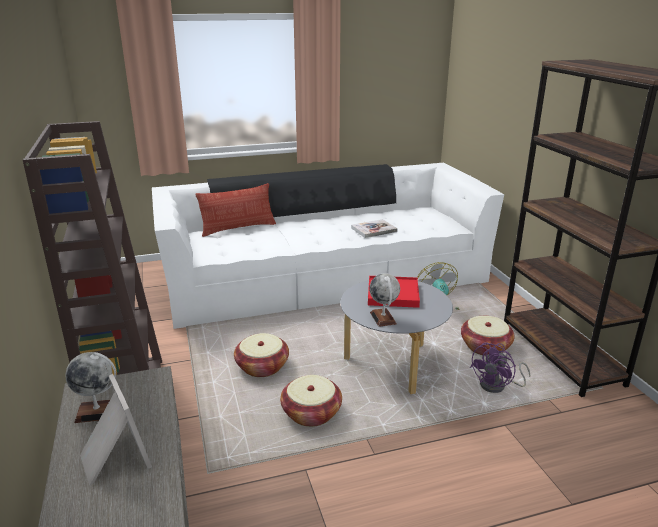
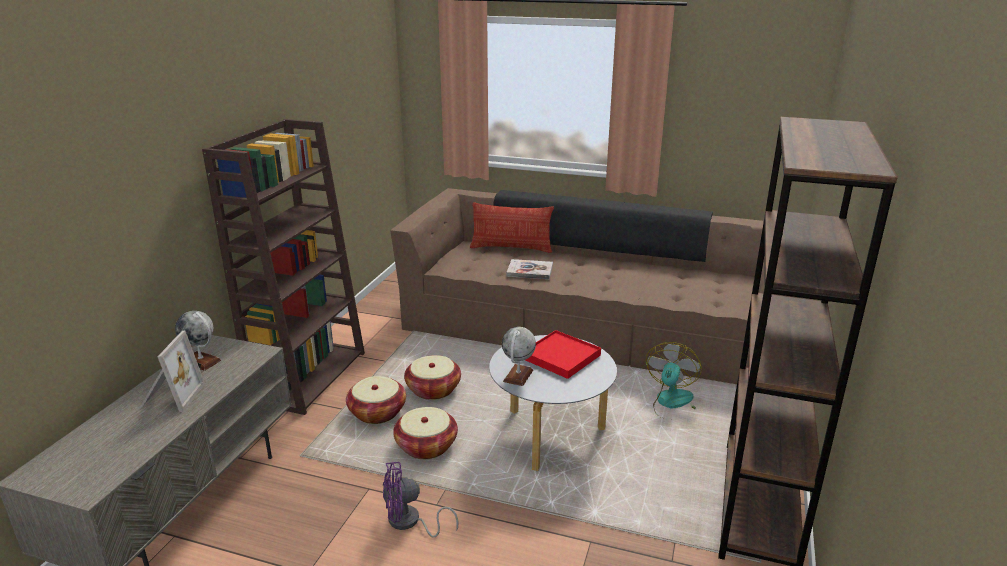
camera: 35 degrees right, 0 degrees up
white sofa [152,163,504,329] -> brown sofa [390,188,800,384]
book [351,219,398,238] -> book moved to [506,259,553,279]
basket [461,316,515,356] -> basket moved to [346,376,406,424]
purple fan [470,342,530,393] -> purple fan moved to [383,462,459,538]

